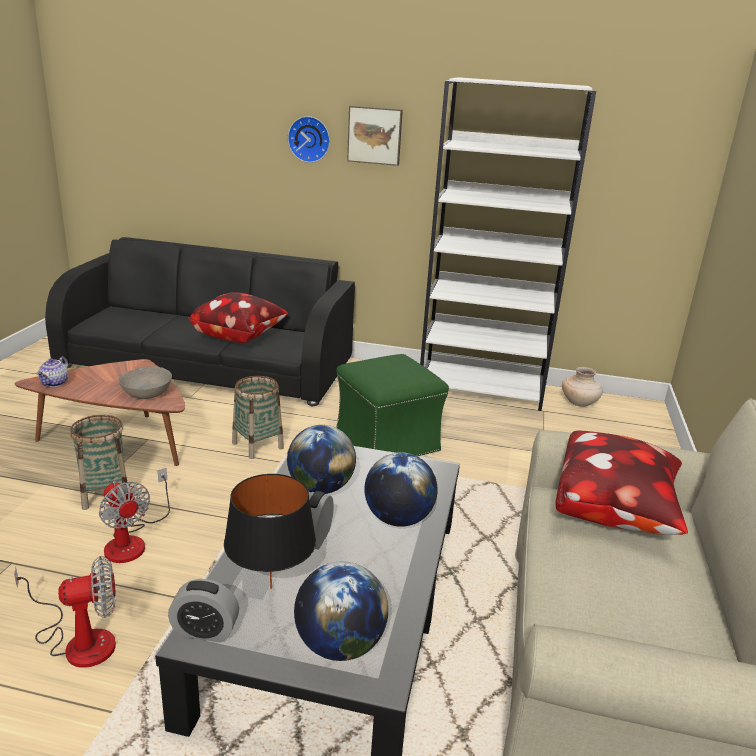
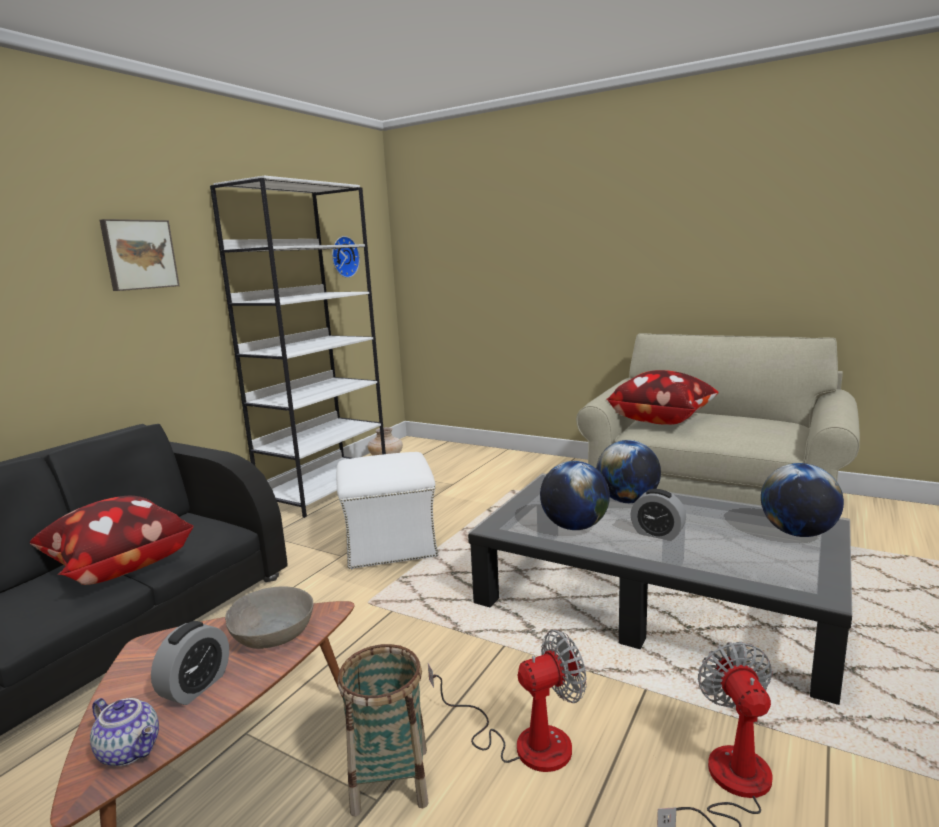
camera: 70 degrees left, 10 degrees down
alarm clock [168,579,239,642] -> alarm clock moved to [151,621,229,705]
black table lamp [224,474,316,589] -> none
basket [232,376,284,459] -> none
wall clock [288,116,330,163] -> wall clock moved to [332,236,360,278]
green ottoman [336,354,449,456] -> white ottoman [336,452,438,569]

